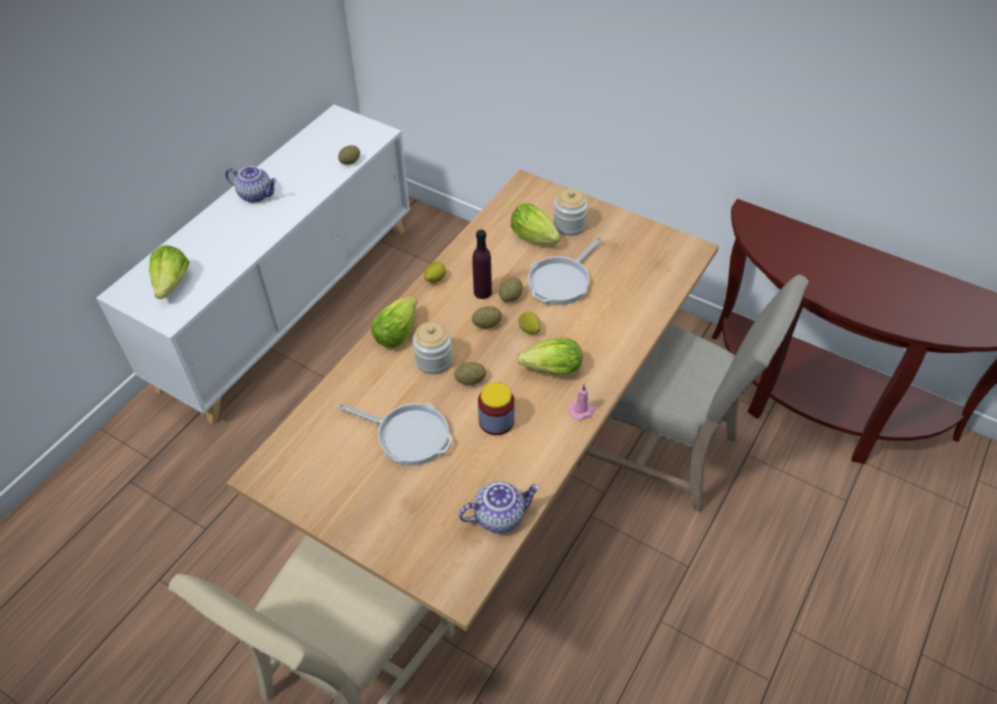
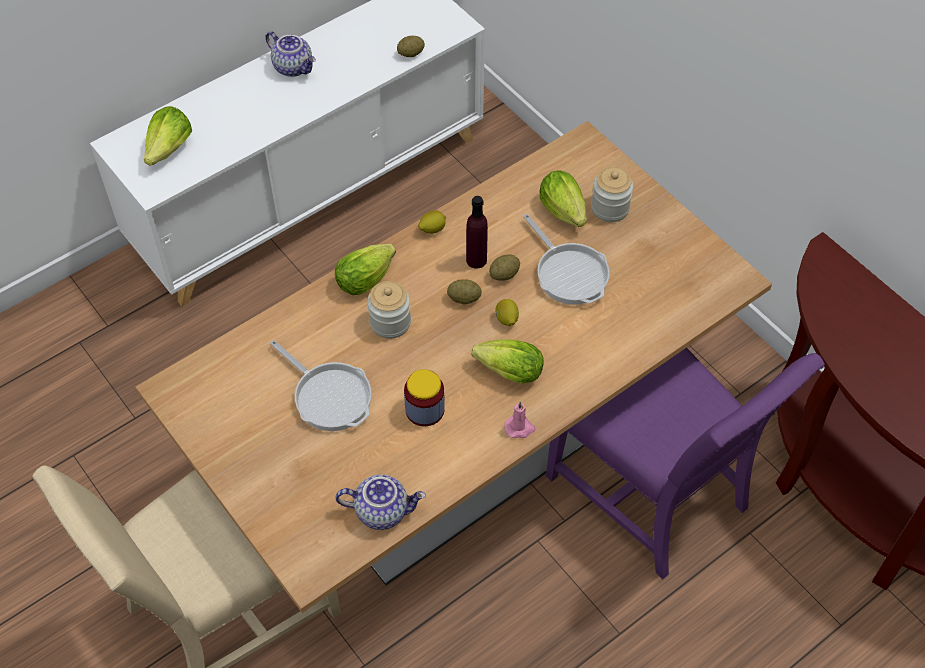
camera: 20 degrees right, 5 degrees up
potato [454,362,486,385] -> none
frying pan [528,237,602,305] -> frying pan turned 90 degrees counterclockwise [523,214,610,305]
beige chair [577,275,809,513] -> purple chair [546,348,825,579]

